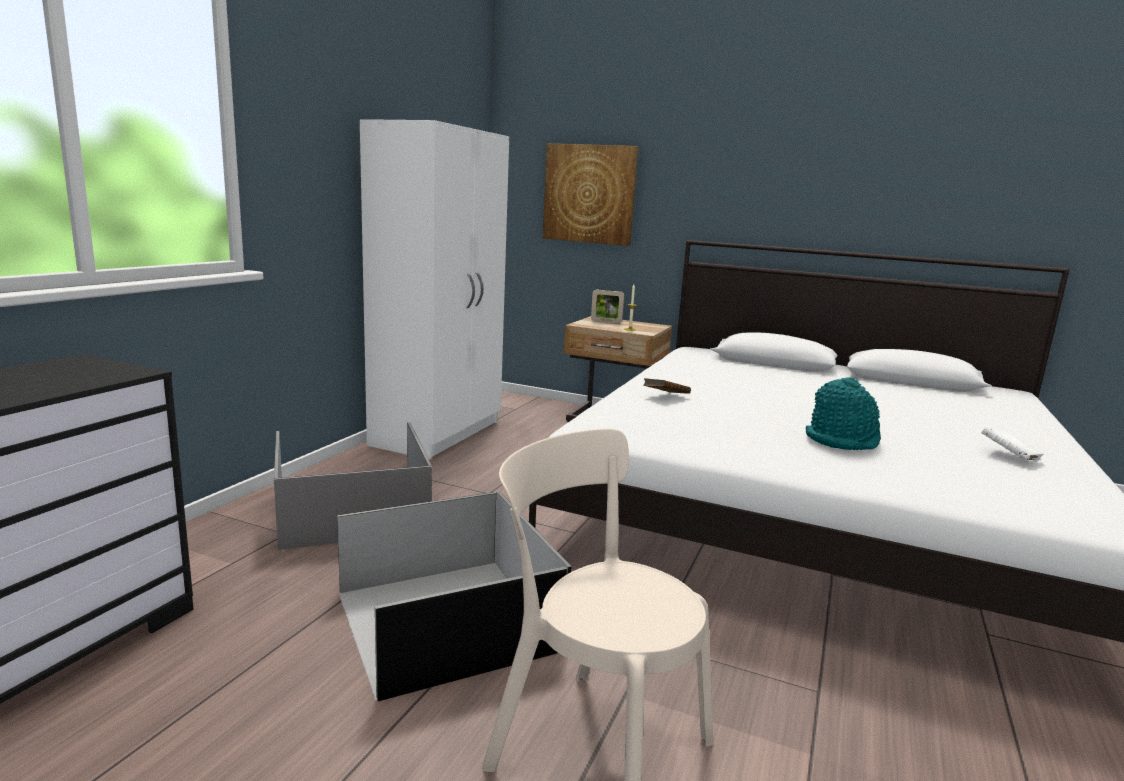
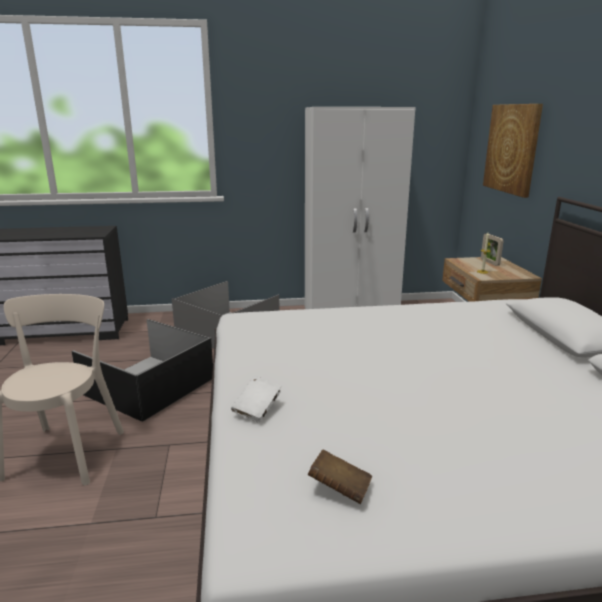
camera: 60 degrees right, 5 degrees up
brown book [644,378,691,394] -> brown book moved to [308,450,372,504]
turquoise hat [806,377,881,450] -> none
white book [981,427,1044,462] -> white book moved to [231,376,282,423]

